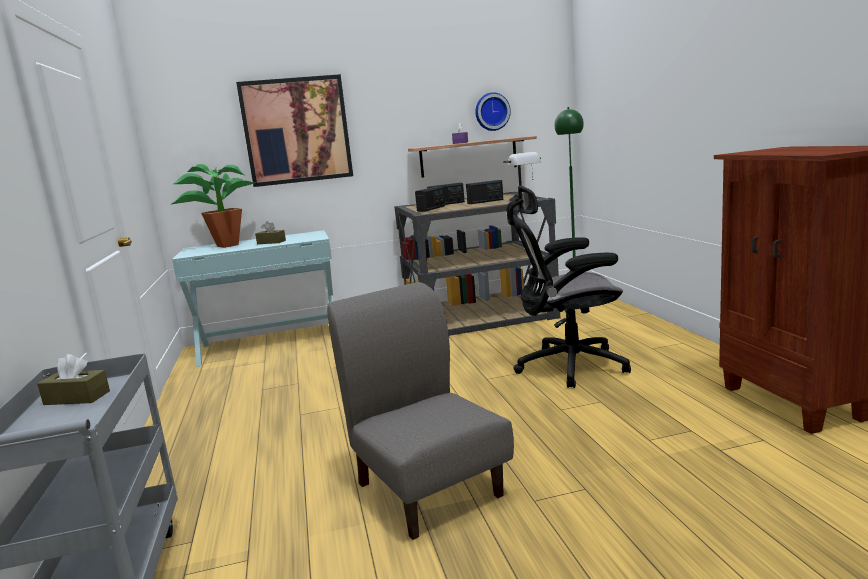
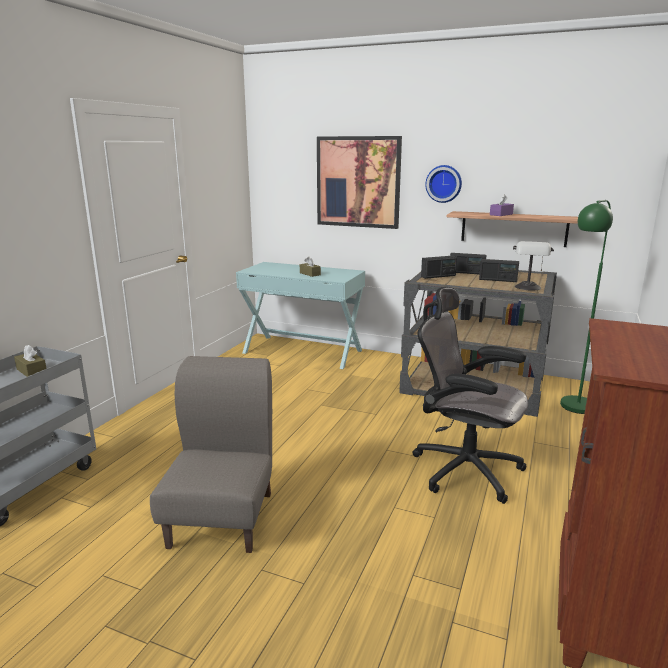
camera: 35 degrees right, 5 degrees up
potted plant [171,164,255,248] -> none
wall clock [475,92,511,131] -> wall clock moved to [425,165,462,203]

